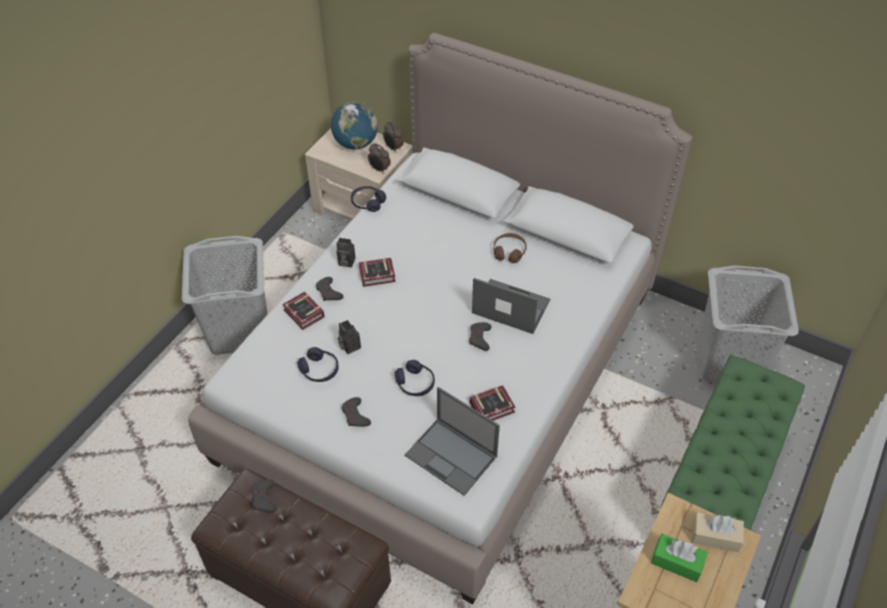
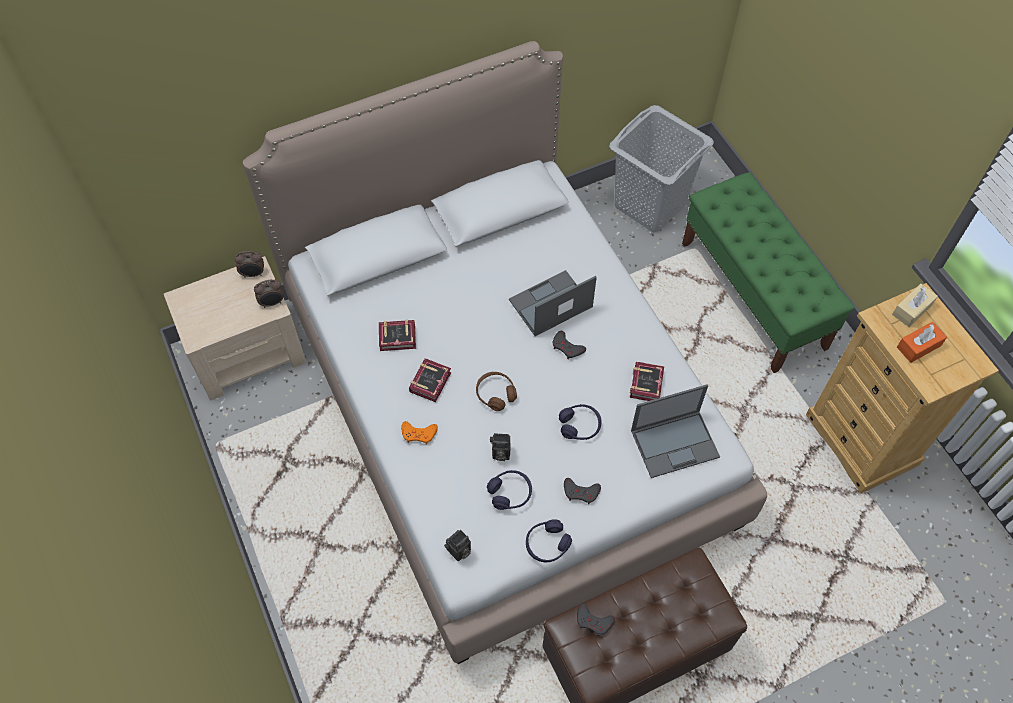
camera: 55 degrees left, 10 degrees up
grey laundry basket [182,236,267,355] -> none
book [282,292,325,330] -> book moved to [379,319,416,351]
grey game controller [316,277,344,301] -> orange game controller [401,421,438,445]
globe [331,102,378,149] -> none
camera [336,238,355,267] -> camera moved to [444,530,471,561]
purple headphones [351,186,386,212] -> purple headphones moved to [526,519,572,562]
brown headphones [494,233,527,263] -> brown headphones moved to [476,372,517,411]
green tissue box [651,534,708,582] -> orange tissue box [897,322,947,363]

